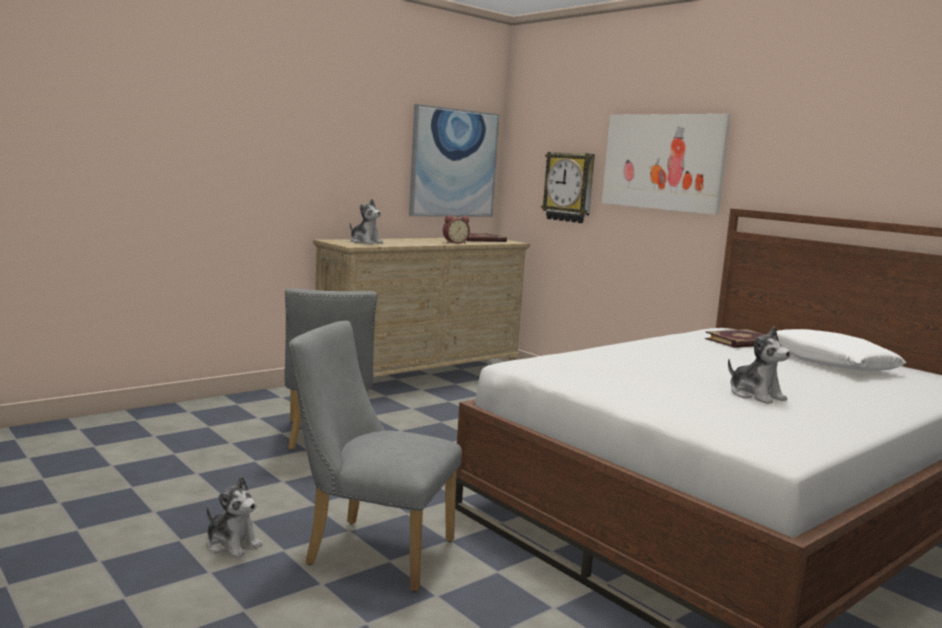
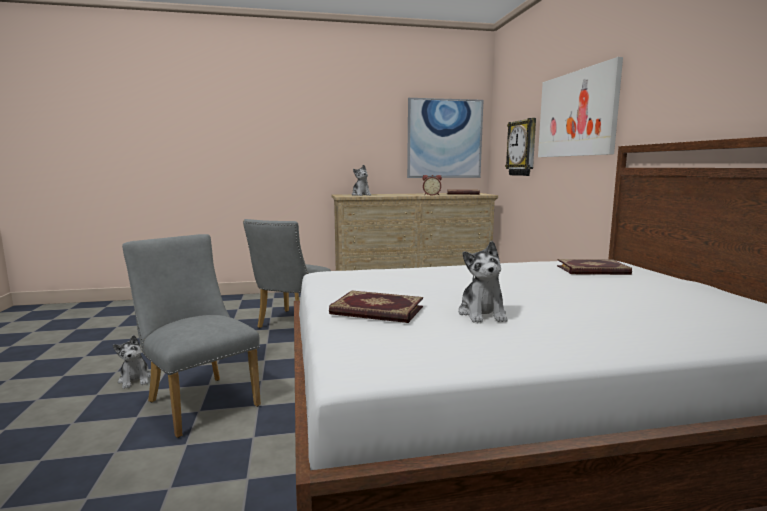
camera: 30 degrees right, 0 degrees up
white pillow [776,329,906,371] -> none
none -> book [329,291,423,323]

